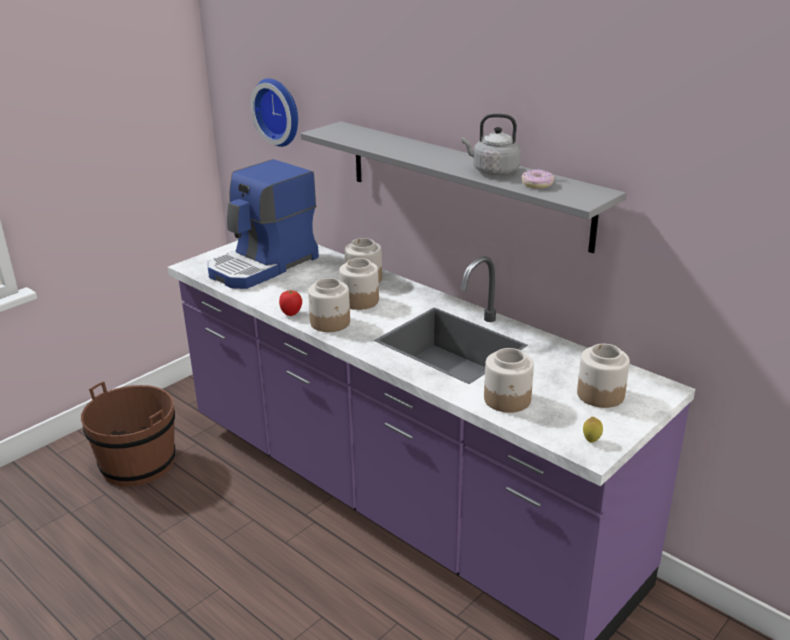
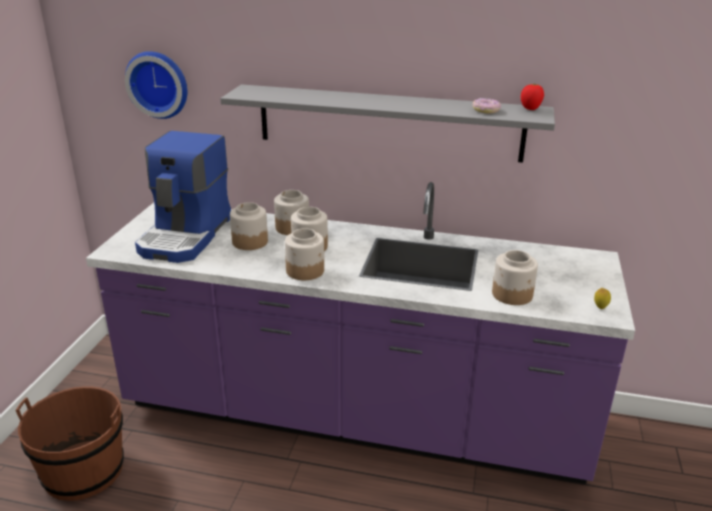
camera: 30 degrees left, 0 degrees up
tomato [279,290,302,316] -> tomato moved to [521,84,544,110]
grey kettle [462,114,521,175] -> none
jar [577,344,630,408] -> jar moved to [230,202,268,250]

